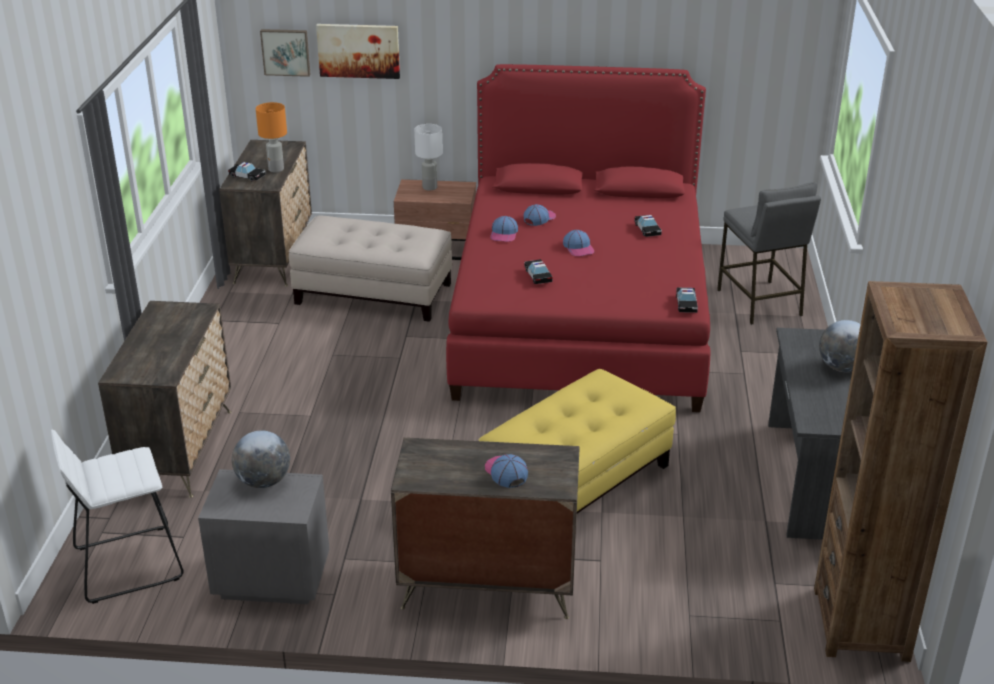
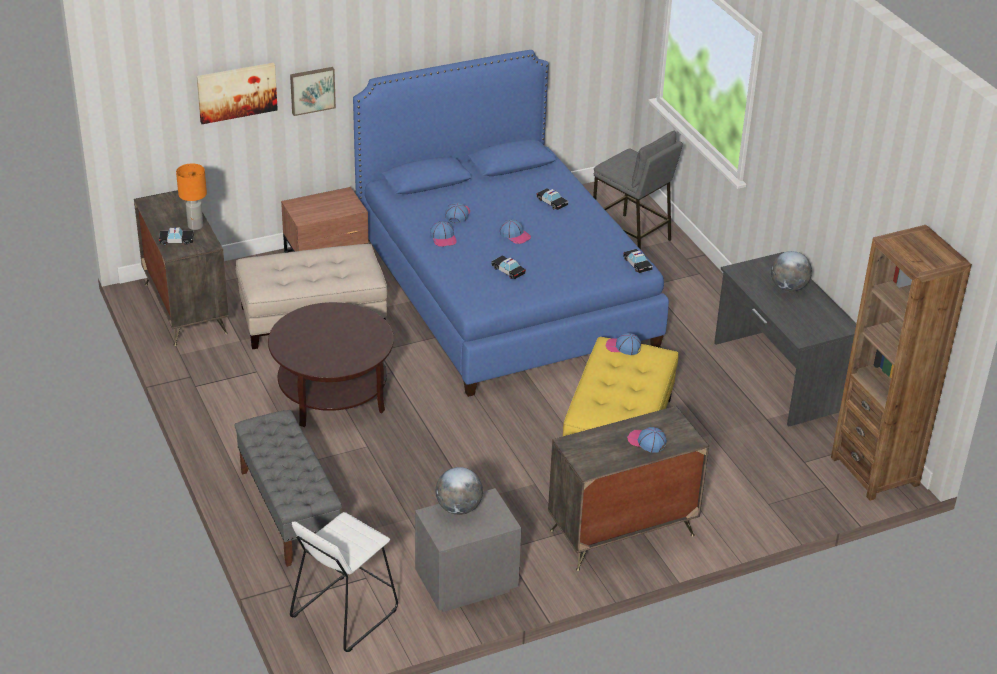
camera: 30 degrees left, 5 degrees up
dresser [98,301,231,498] -> grey bench [234,410,342,567]
picture [260,29,311,77] -> picture moved to [290,67,336,116]
white table lamp [414,124,443,191] -> none
red bed [446,64,710,412] -> blue bed [353,50,669,397]
none -> brown coffee table [268,302,394,427]
none -> cap [606,333,641,355]

